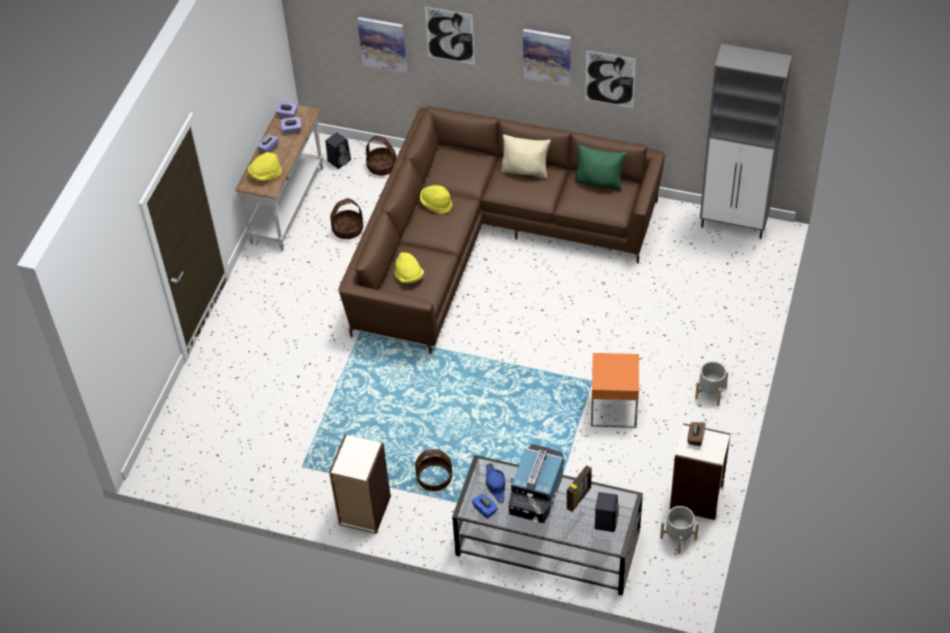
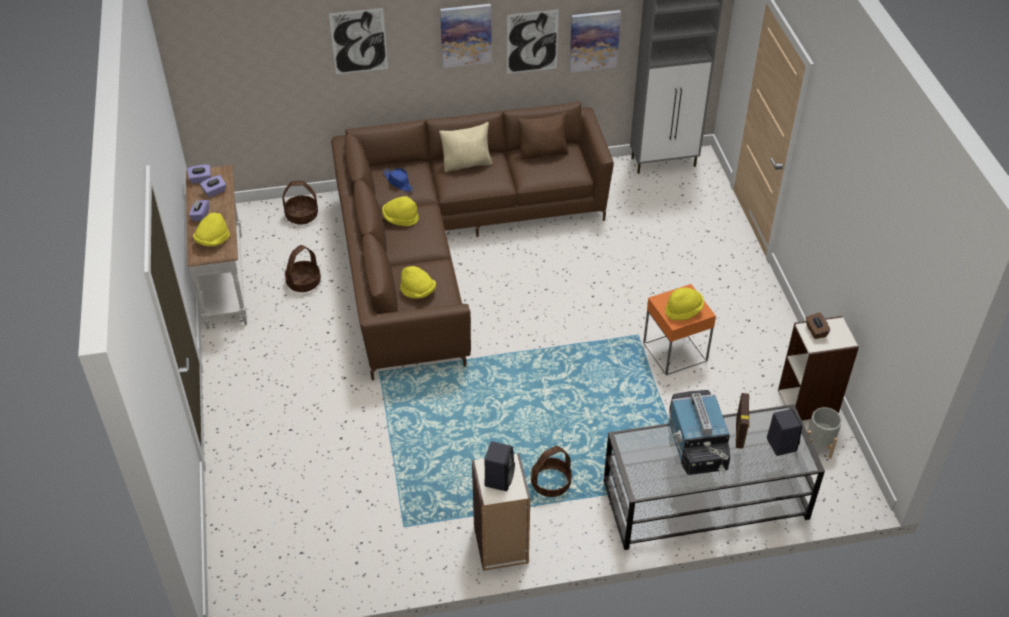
camera: 30 degrees left, 5 degrees down
black speaker [325,132,351,169] -> black speaker moved to [484,441,515,491]
picture [357,17,407,73] -> picture moved to [569,10,621,73]
blue tissue box [472,494,498,519] -> none
blue hat [486,463,505,503] -> blue hat moved to [383,168,414,192]
green pillow [575,145,626,191] -> brown pillow [518,112,569,160]
grey planter [695,361,728,406] -> none
none -> yellow hat [665,288,704,321]

